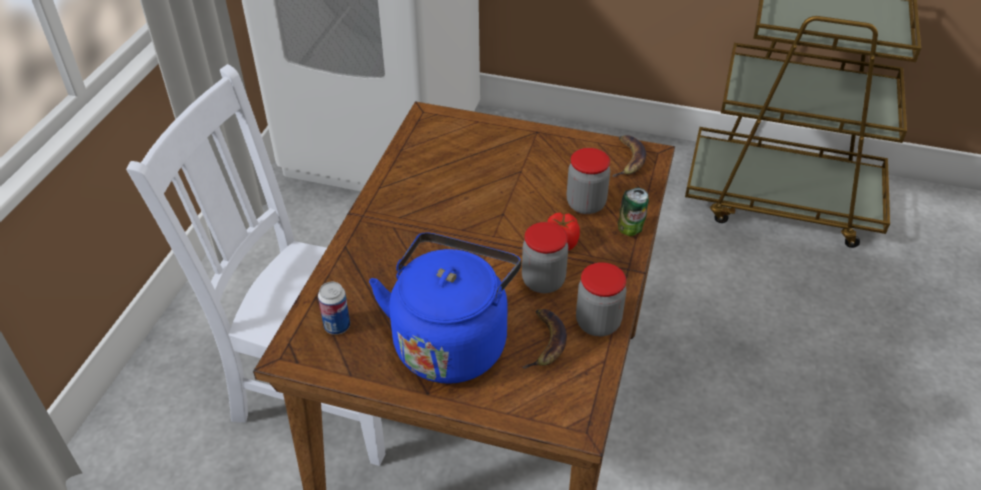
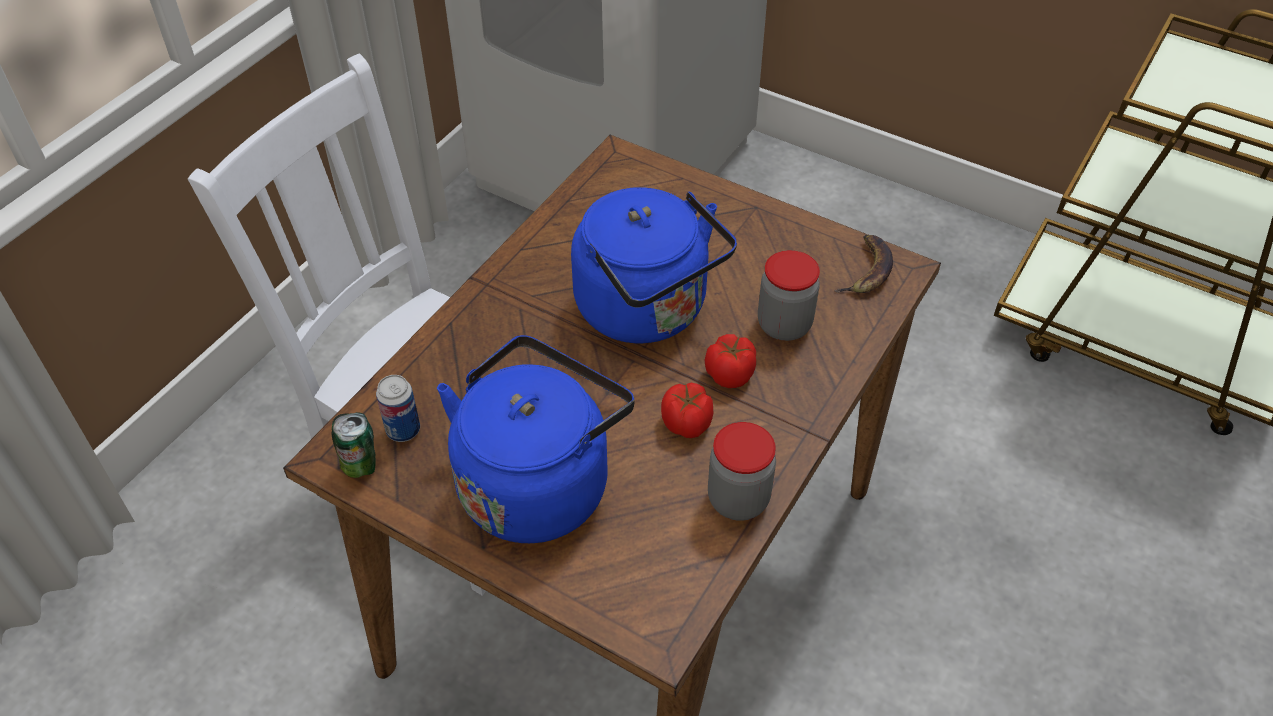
camera: 15 degrees right, 5 degrees up
jar [522,222,568,293] -> tomato [661,383,713,438]
banana [522,309,567,369] -> none
can [618,188,649,236] -> can moved to [332,412,376,478]
none -> blue kettle [571,187,737,343]

